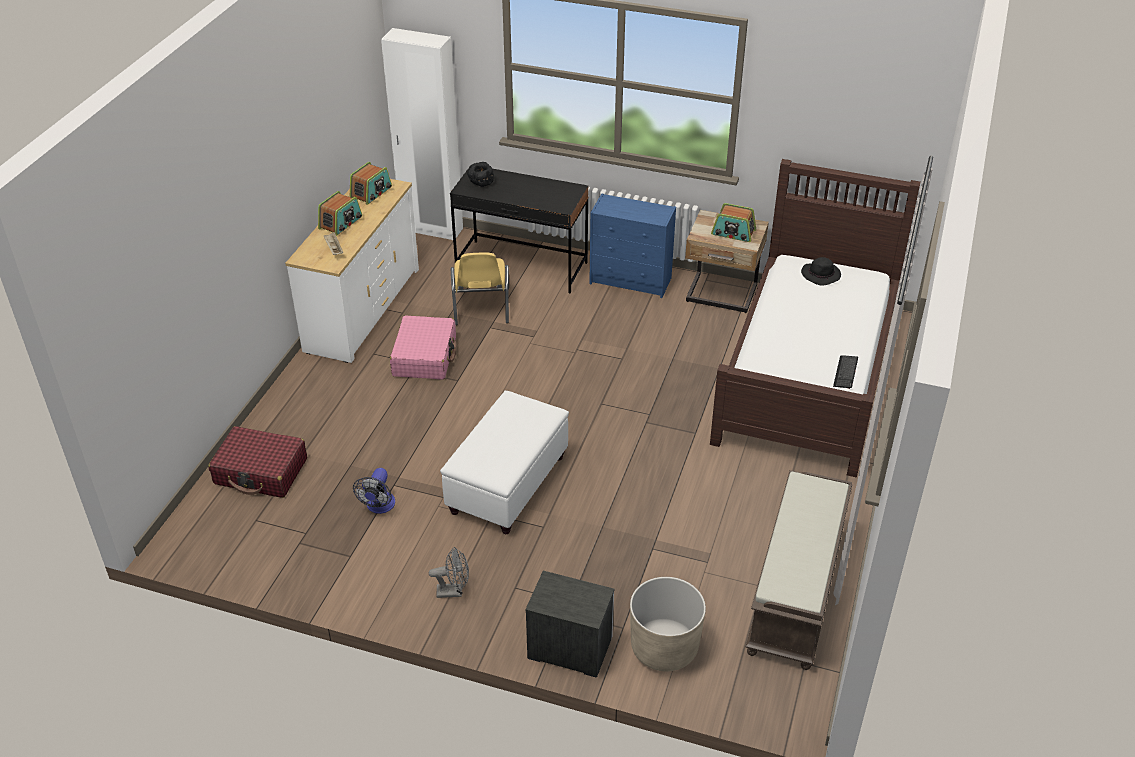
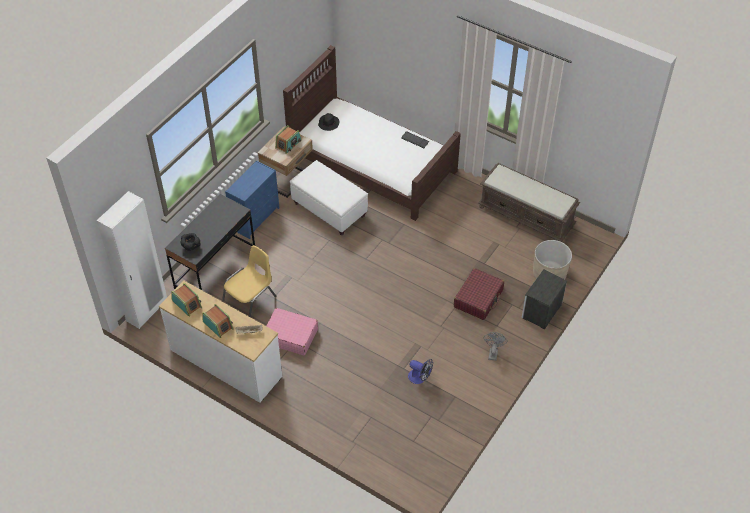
camera: 75 degrees left, 10 degrees up
red suitcase [208,426,307,498] -> red suitcase moved to [454,268,504,320]
white ottoman [440,391,569,534] -> white ottoman moved to [289,160,368,235]
yellow chair [451,253,509,325] -> yellow chair turned 60 degrees counterclockwise [222,245,276,317]

